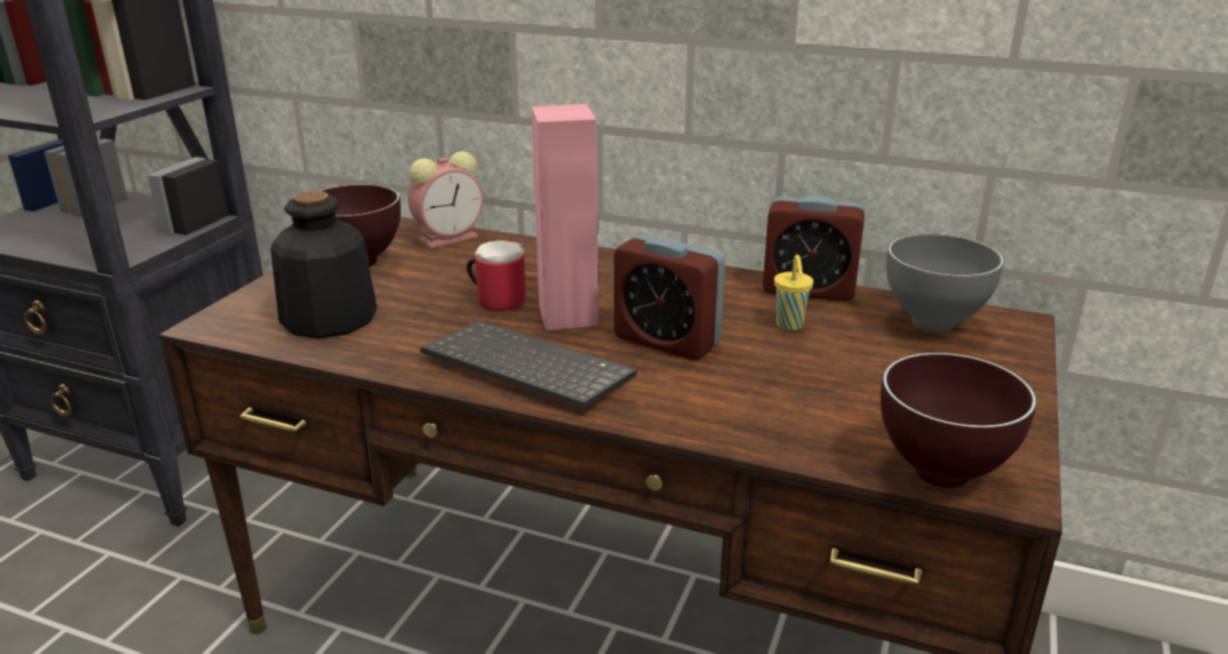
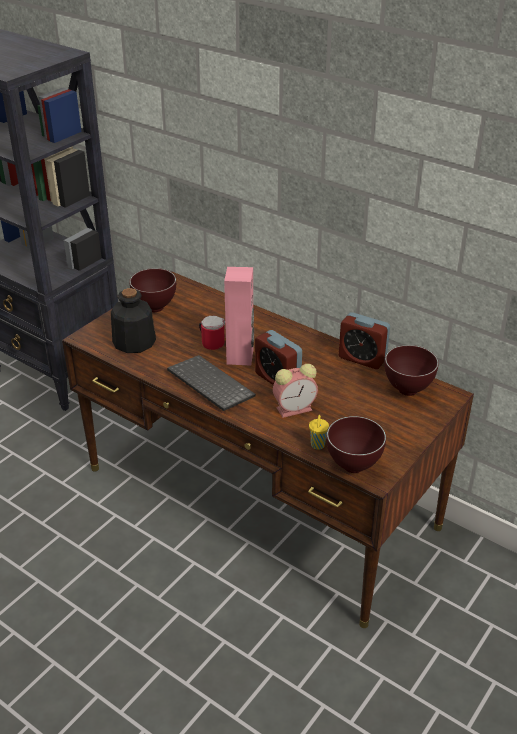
camera: 15 degrees right, 10 degrees up
alarm clock [408,151,483,248] -> alarm clock moved to [273,364,318,418]
yellow cup [774,255,814,331] -> yellow cup moved to [309,415,329,450]
grey bowl [886,233,1004,333] -> brown bowl [385,345,439,396]

